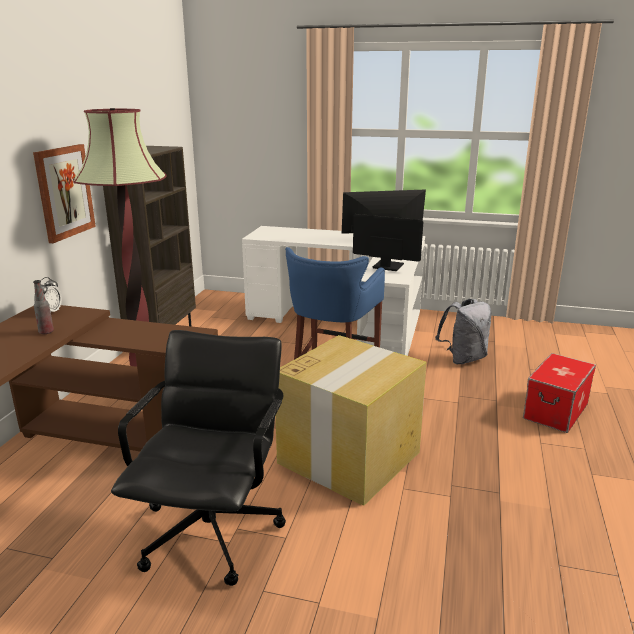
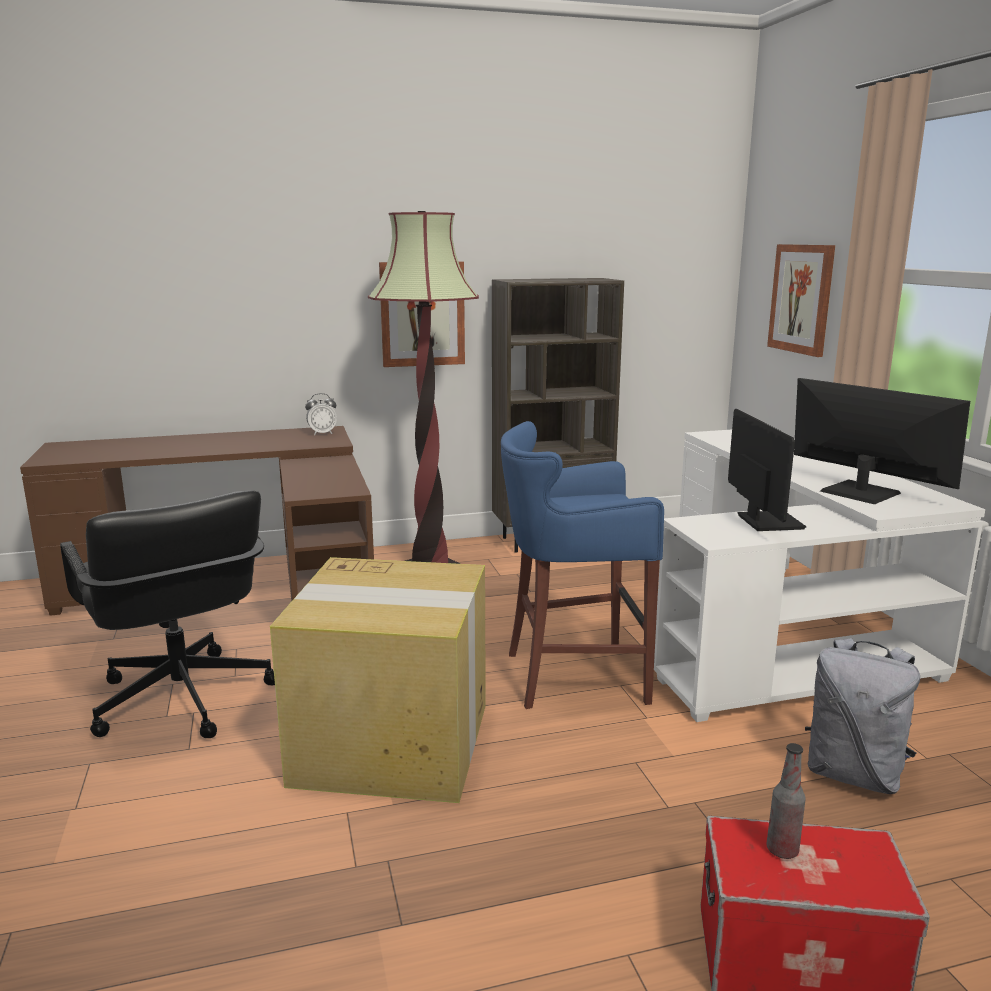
camera: 60 degrees right, 5 degrees down
bottle [33,280,54,334] -> bottle moved to [767,743,806,859]
black office chair [111,330,286,586] -> black office chair turned 75 degrees clockwise [60,490,275,738]
none -> picture [767,244,835,357]

